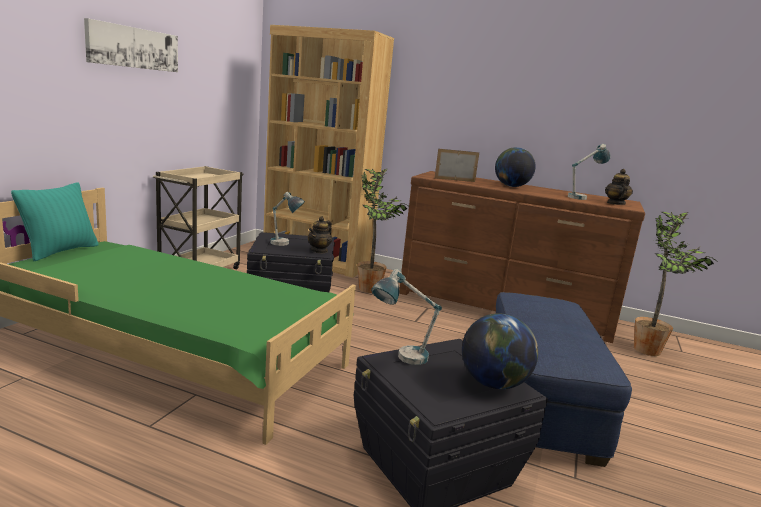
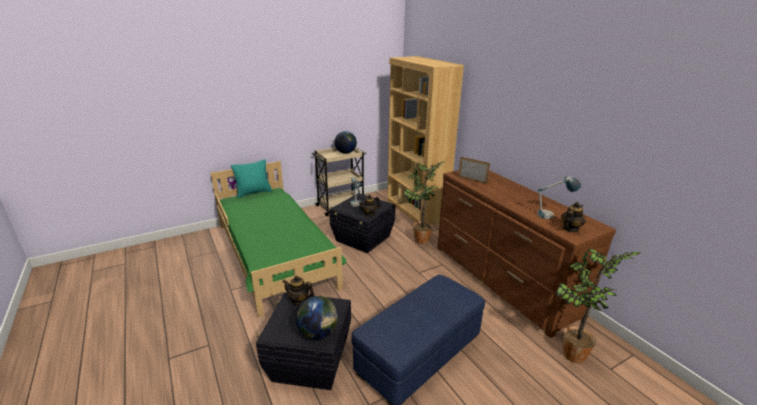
camera: 40 degrees right, 10 degrees up
picture [84,18,178,72] -> none
table lamp [371,269,442,365] -> teapot [283,276,314,306]
globe [495,147,536,187] -> globe moved to [334,131,357,154]

